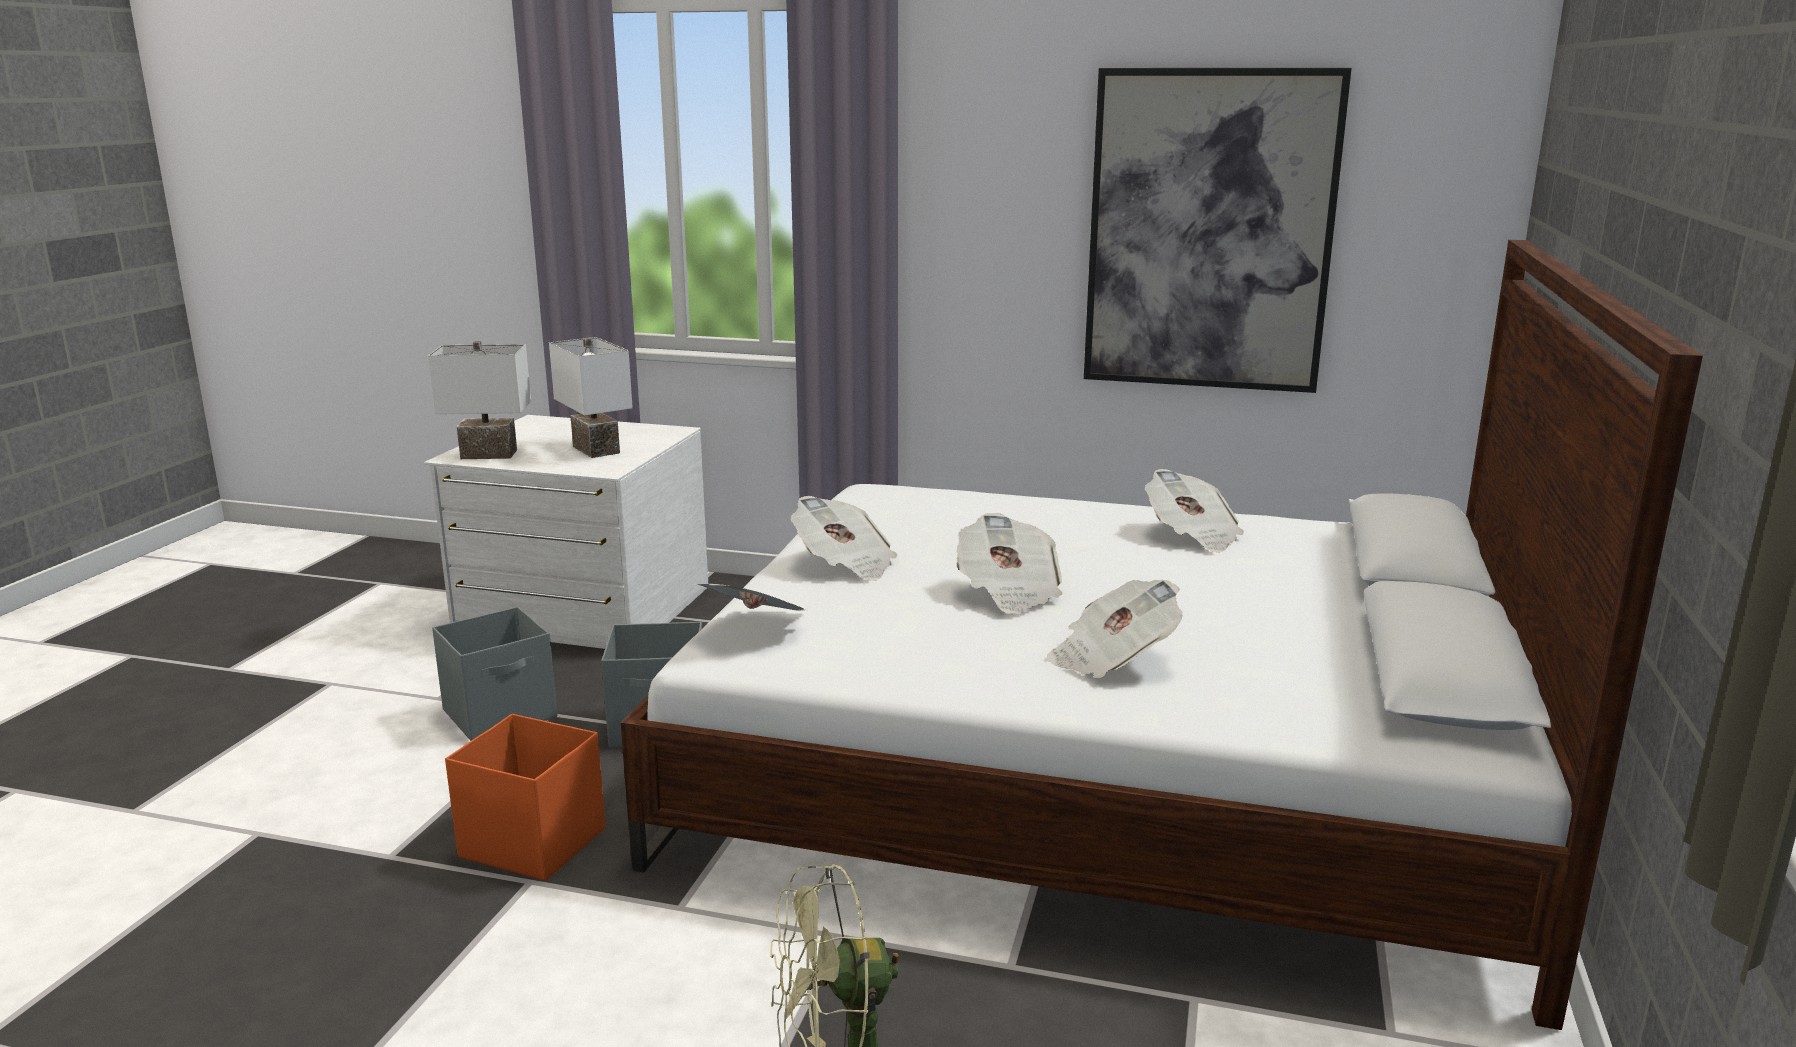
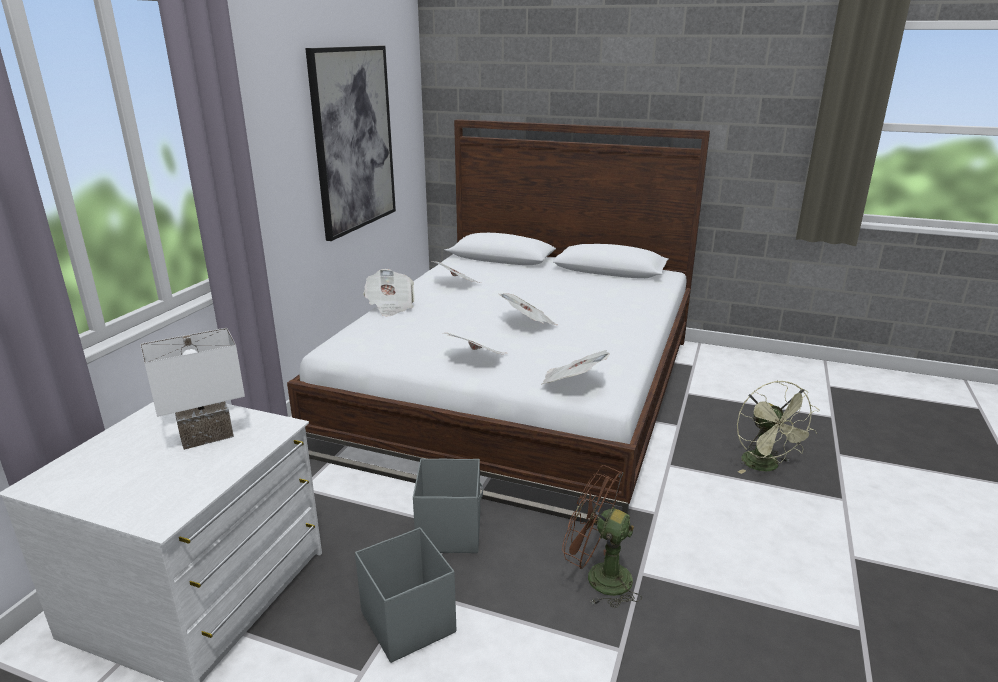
camera: 85 degrees left, 5 degrees up
white table lamp [428,341,531,459] -> none
orange storage box [445,714,606,881] -> brown fan [562,465,642,608]
newspaper [1047,580,1183,678] -> newspaper moved to [363,269,415,317]

